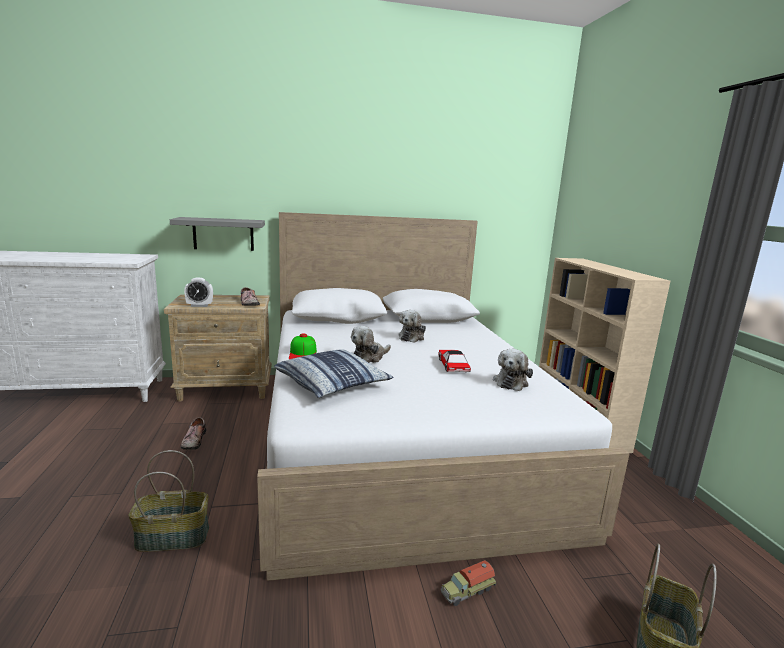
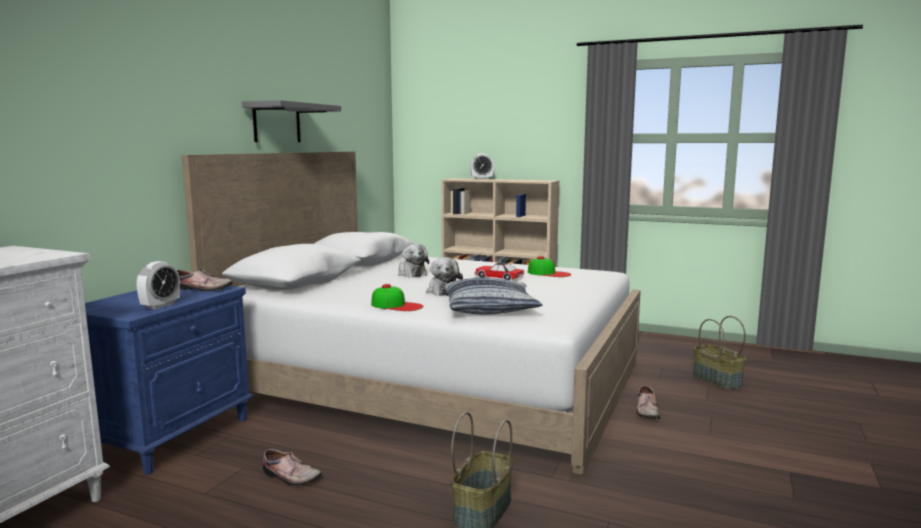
camera: 55 degrees left, 5 degrees down
beige nightstand [164,294,272,402] -> blue nightstand [85,286,254,475]
grey shelf [170,217,265,251] -> grey shelf moved to [242,100,341,142]
toy truck [441,560,496,606] -> shoe [636,386,660,419]
plush toy [493,349,533,391] -> cap [528,256,571,277]
none -> alarm clock [470,154,494,179]

